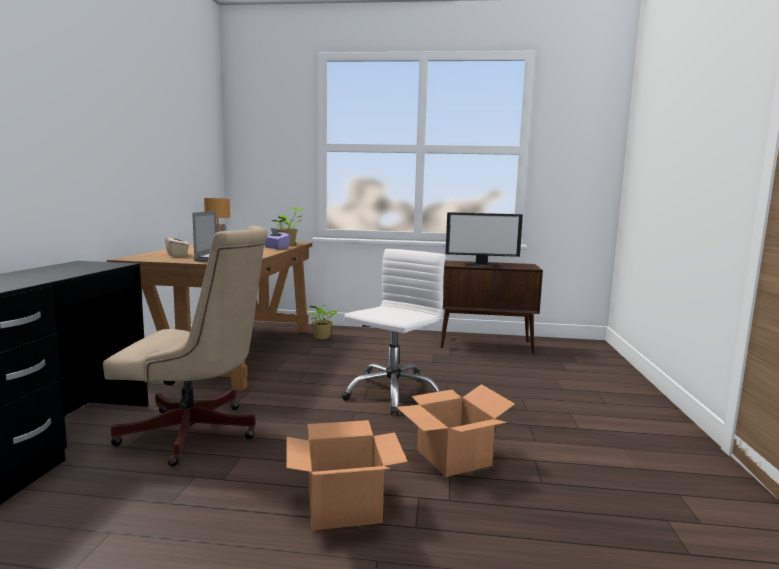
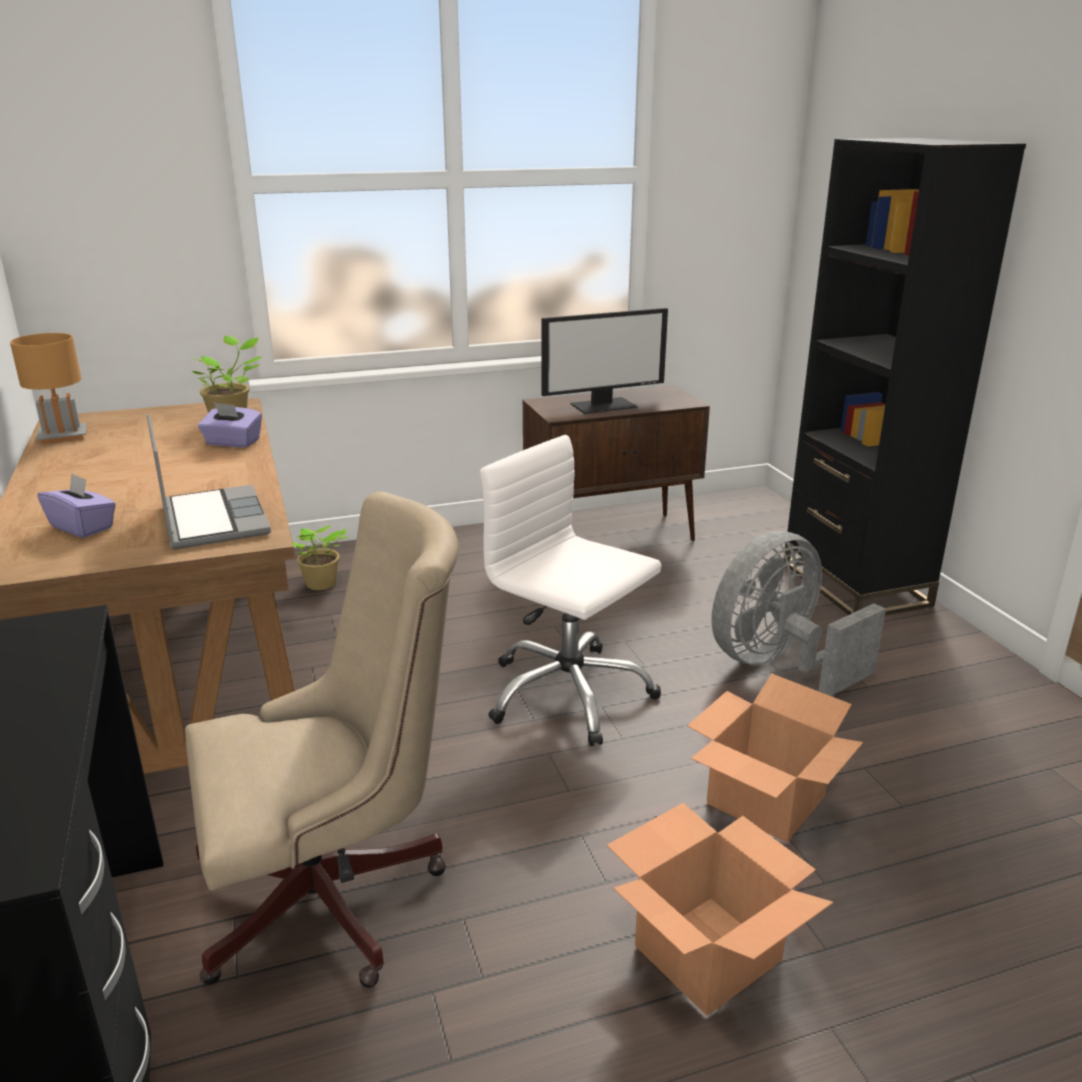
camera: 25 degrees left, 15 degrees up
beige tissue box [165,232,189,257] -> purple tissue box [37,473,116,538]
white office chair [341,249,445,415] -> white office chair turned 60 degrees counterclockwise [480,435,661,746]
none -> grey fan [712,531,886,696]
none -> black bookcase [784,138,1026,615]

